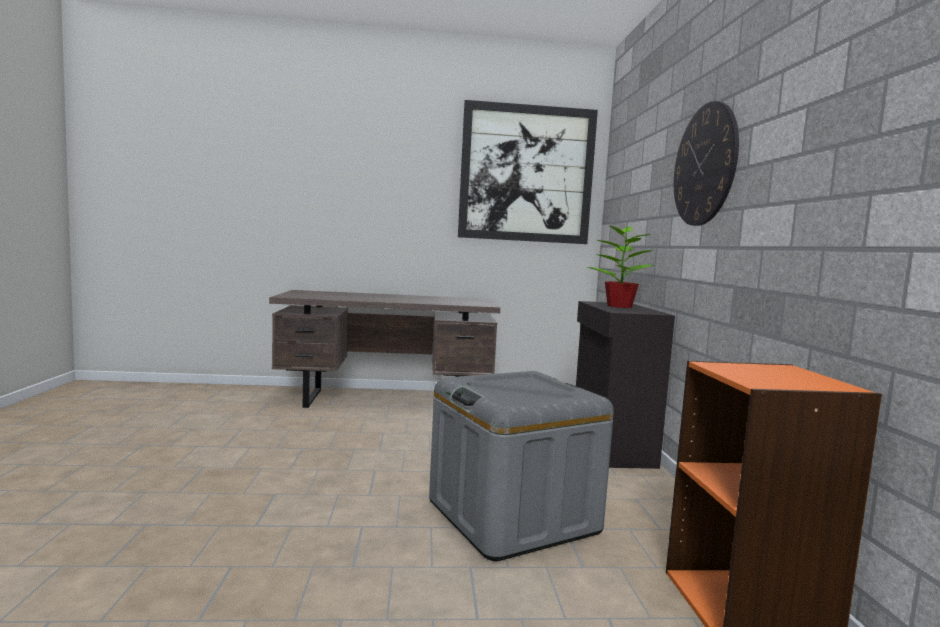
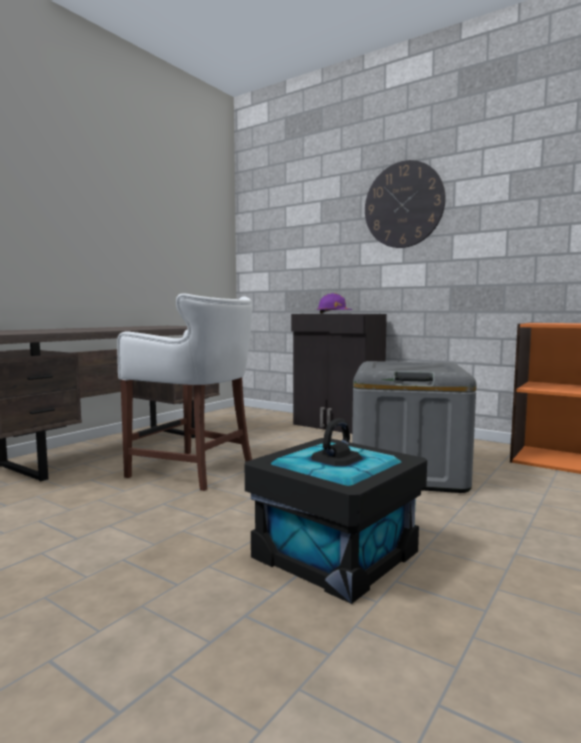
camera: 50 degrees left, 0 degrees up
picture [458,100,598,244] -> none
potted plant [587,226,655,308] -> purple hard hat [317,293,352,314]
none -> white stool [117,294,252,491]
none -> black storage box [245,418,427,604]

